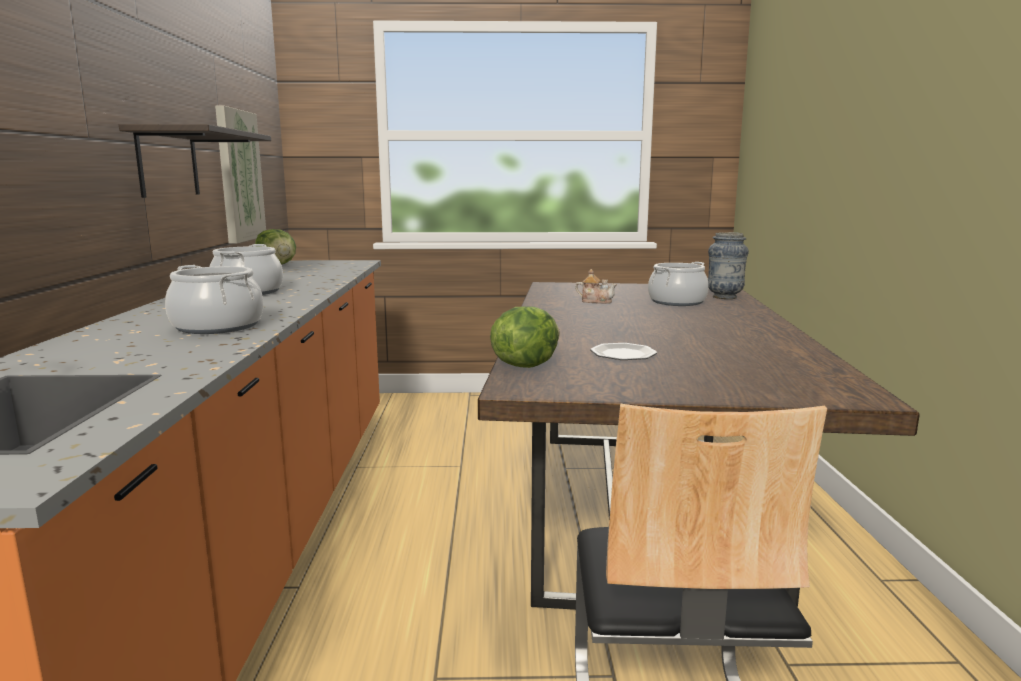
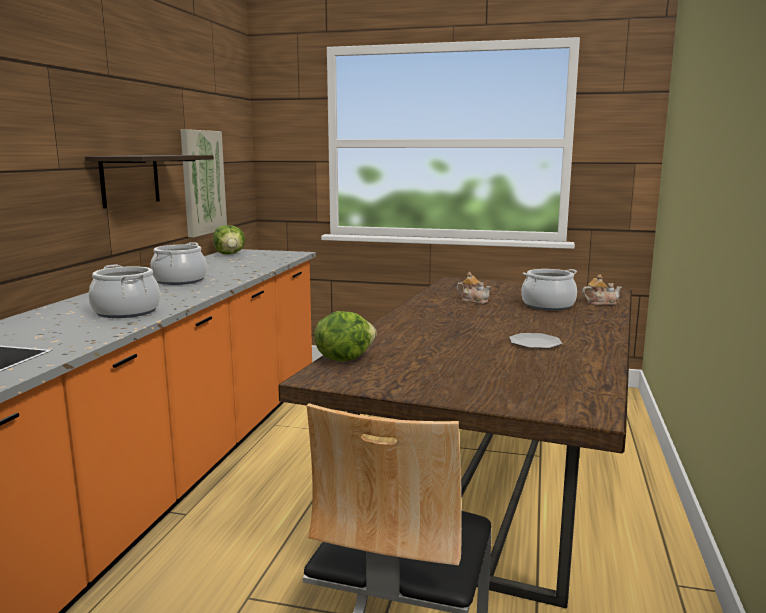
camera: 15 degrees right, 0 degrees up
plate [590,343,657,360] -> plate moved to [509,333,562,349]
vase [708,232,749,299] -> teapot [582,274,622,305]

